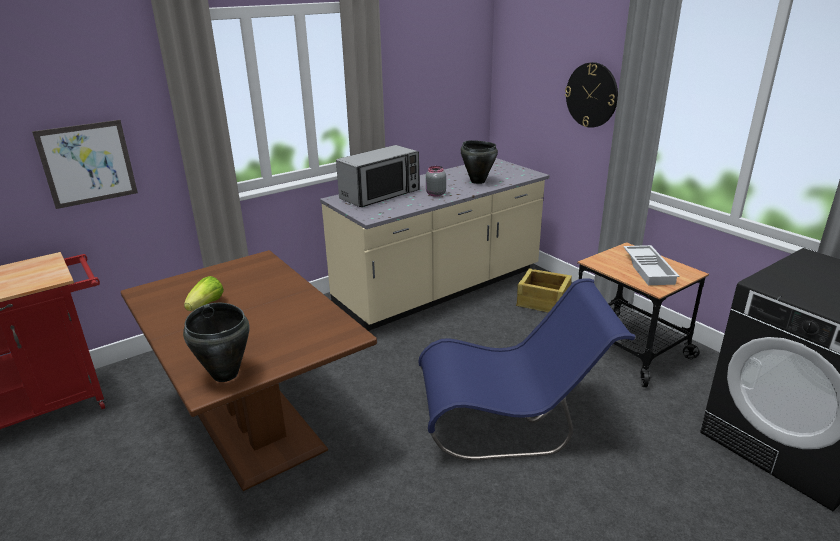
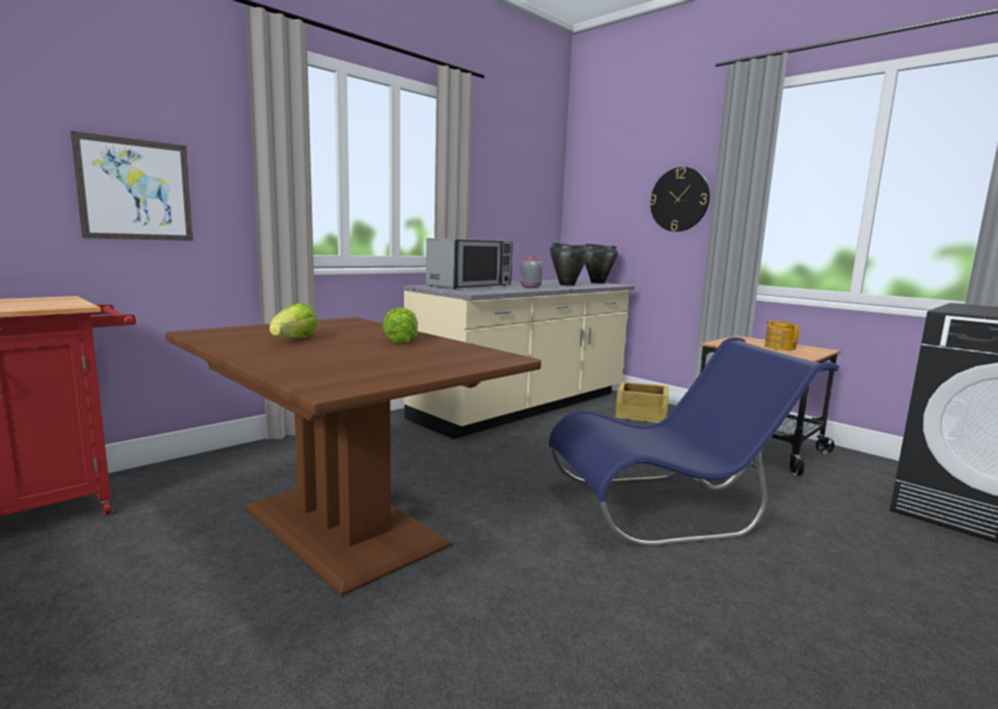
camera: 10 degrees left, 15 degrees down
black cooking pot [183,303,249,382] -> black cooking pot moved to [585,244,618,283]
white tray [623,245,680,285] -> teapot [765,320,800,350]
none -> lettuce [382,307,418,344]

